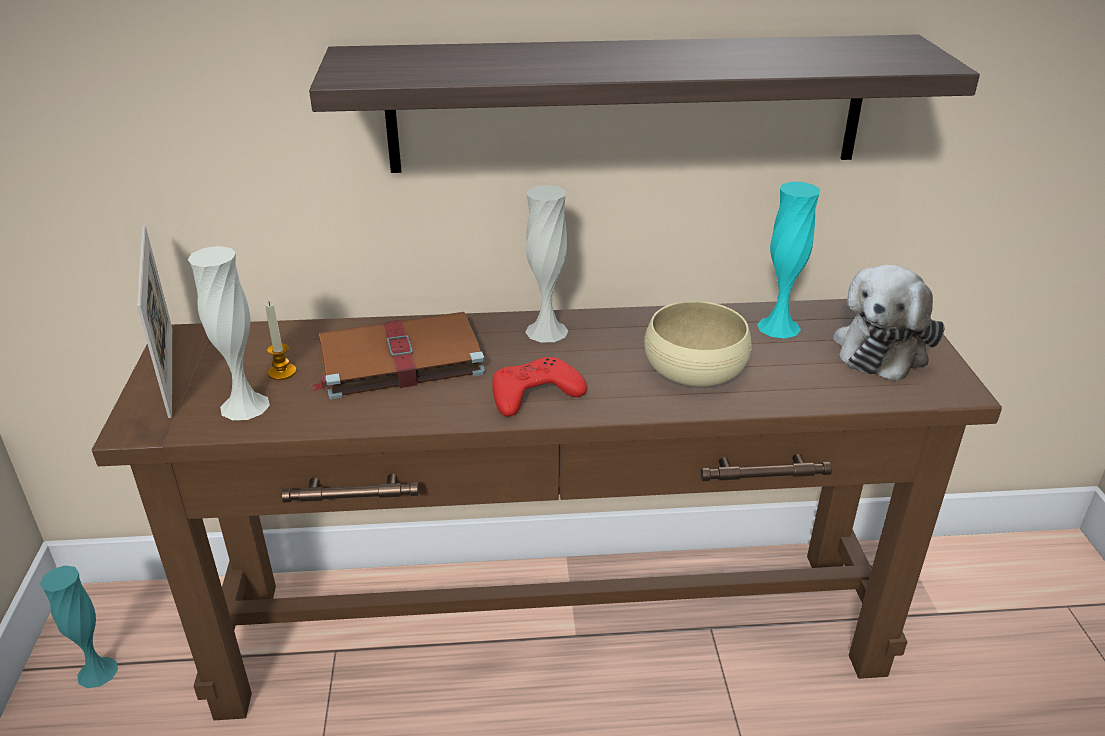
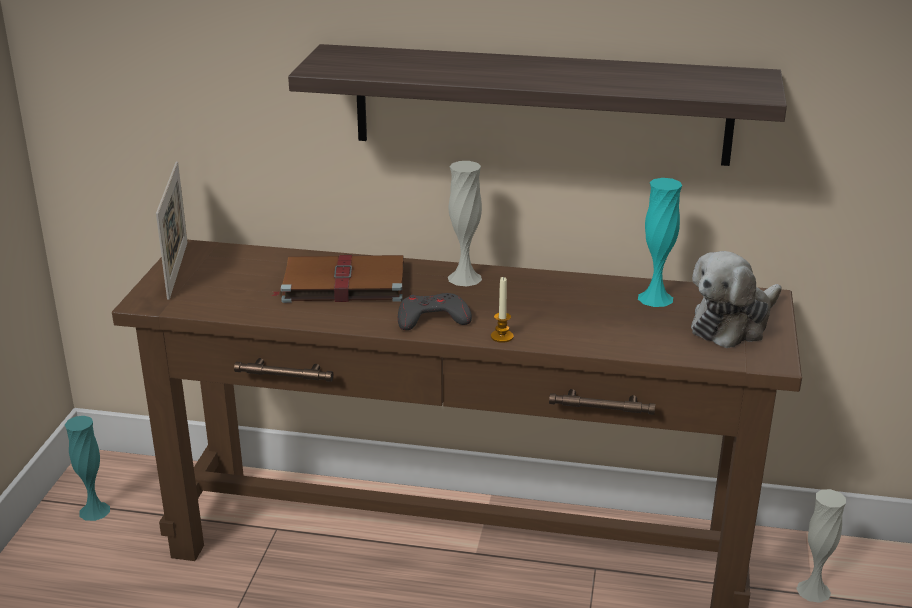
camera: 15 degrees right, 5 degrees down
white vase [188,246,270,420] -> white vase moved to [796,489,846,603]
candle [265,302,296,380] -> candle moved to [491,276,514,343]
red game controller [492,357,587,417] -> grey game controller [398,293,472,330]
beige bowl [644,301,752,387] -> none

